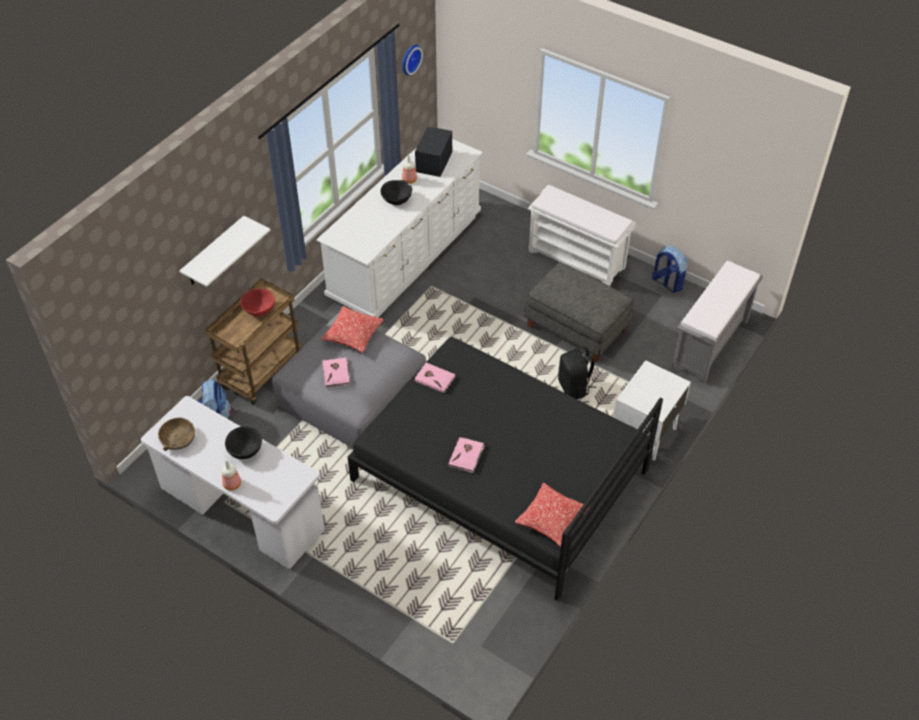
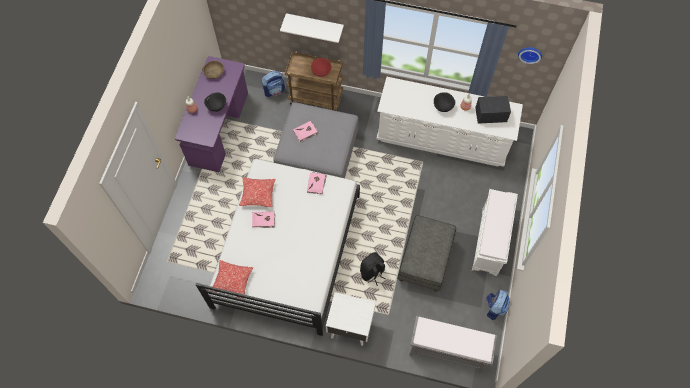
camera: 70 degrees right, 15 degrees up
white desk [141,396,325,569] -> purple desk [175,56,248,172]
pillow [321,306,384,353] -> pillow moved to [239,177,275,207]
black bed [348,337,663,601] -> white bed [196,159,360,336]

